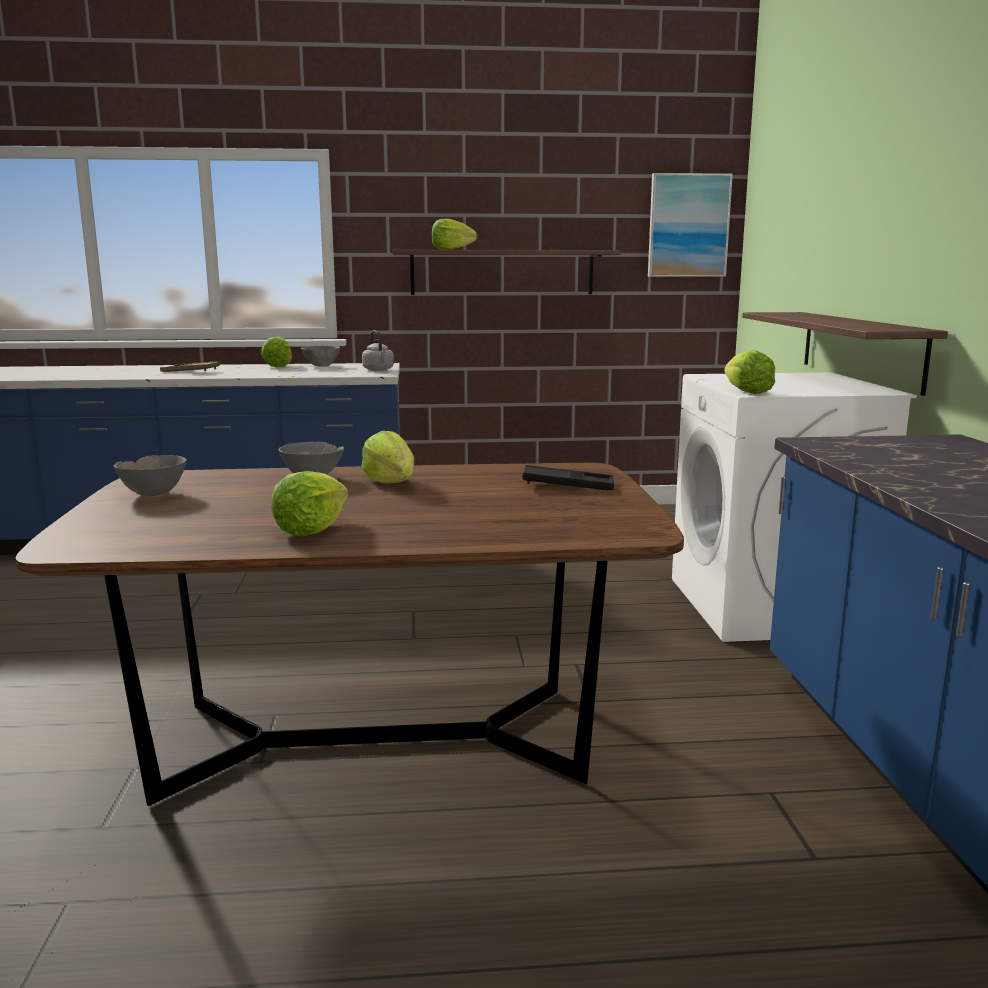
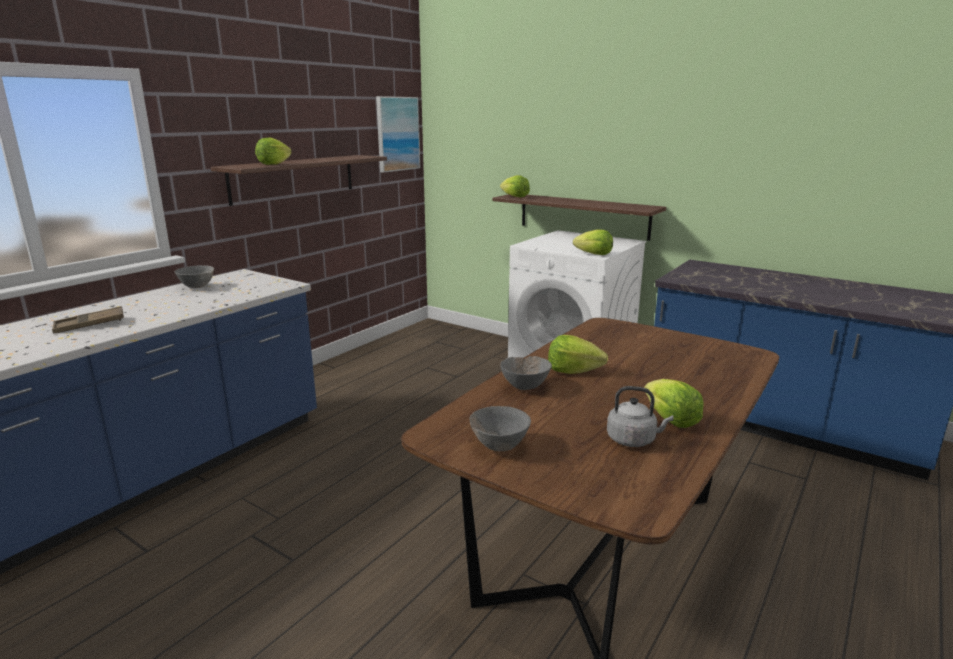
camera: 50 degrees left, 5 degrees up
lettuce [261,336,292,367] -> lettuce moved to [500,175,530,198]
grey kettle [362,330,394,371] -> grey kettle moved to [607,386,674,447]
black tray [523,465,614,490] -> none

